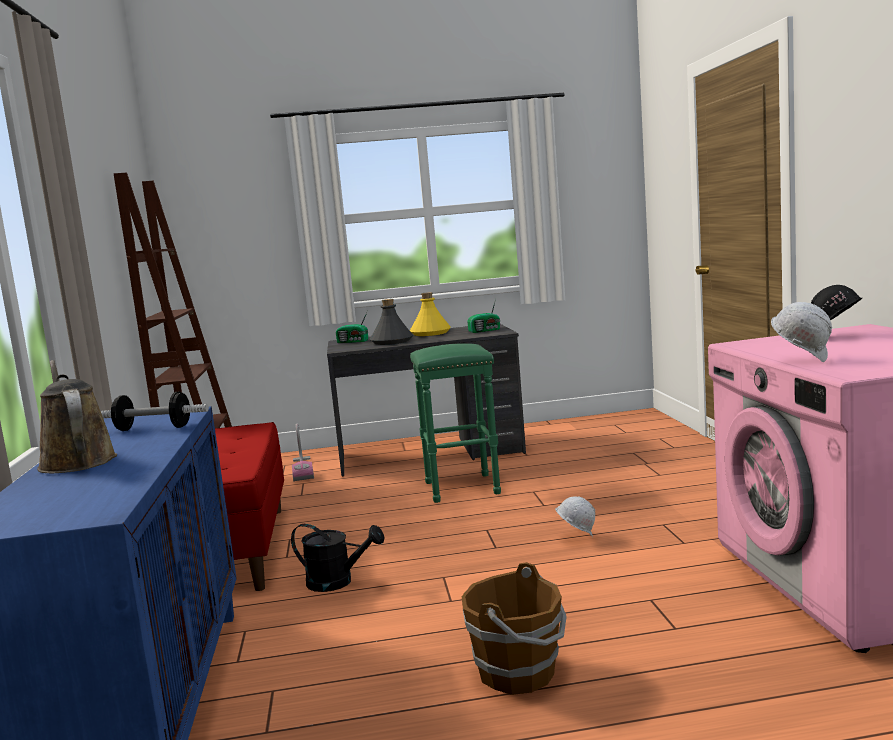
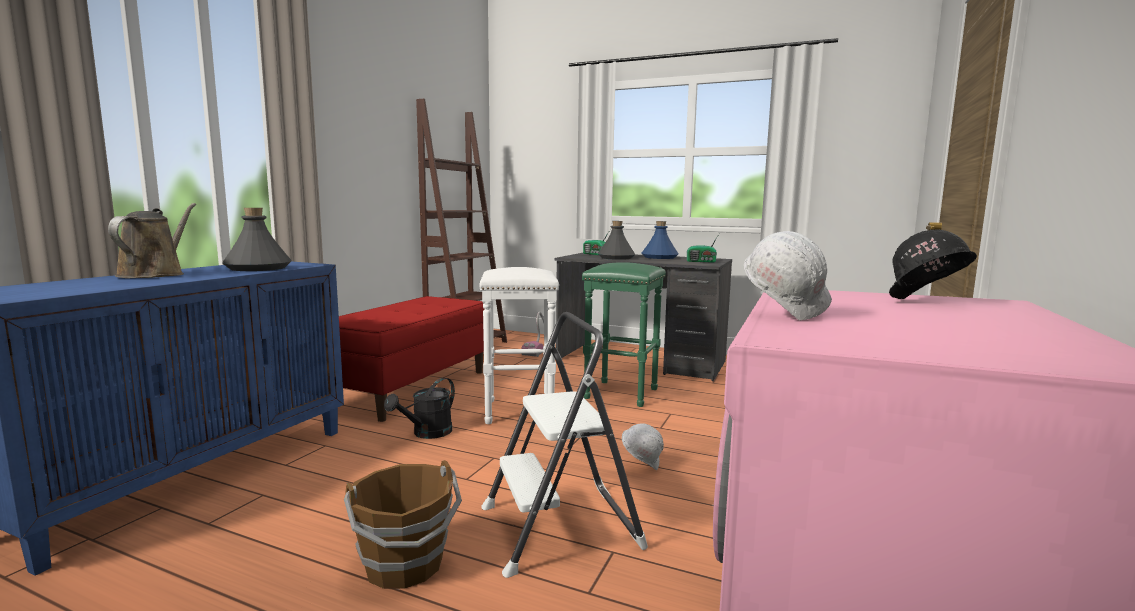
camera: 30 degrees right, 0 degrees up
dumbbell [101,391,209,431] -> grey bottle [222,208,292,271]
black watering can [291,524,385,592] -> black watering can turned 75 degrees clockwise [384,378,455,439]
yellow bottle [410,292,451,336] -> blue bottle [642,221,678,259]
none -> white stool [480,267,559,424]
none -> white step ladder [481,312,648,578]

